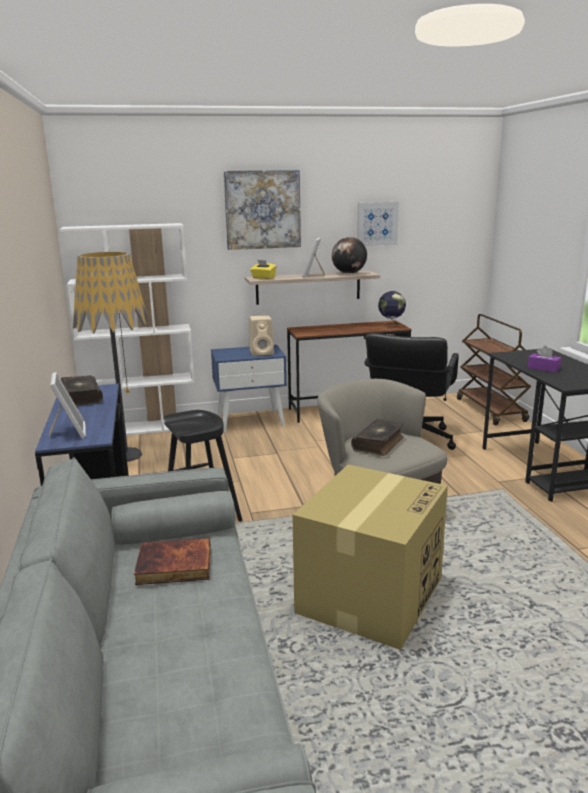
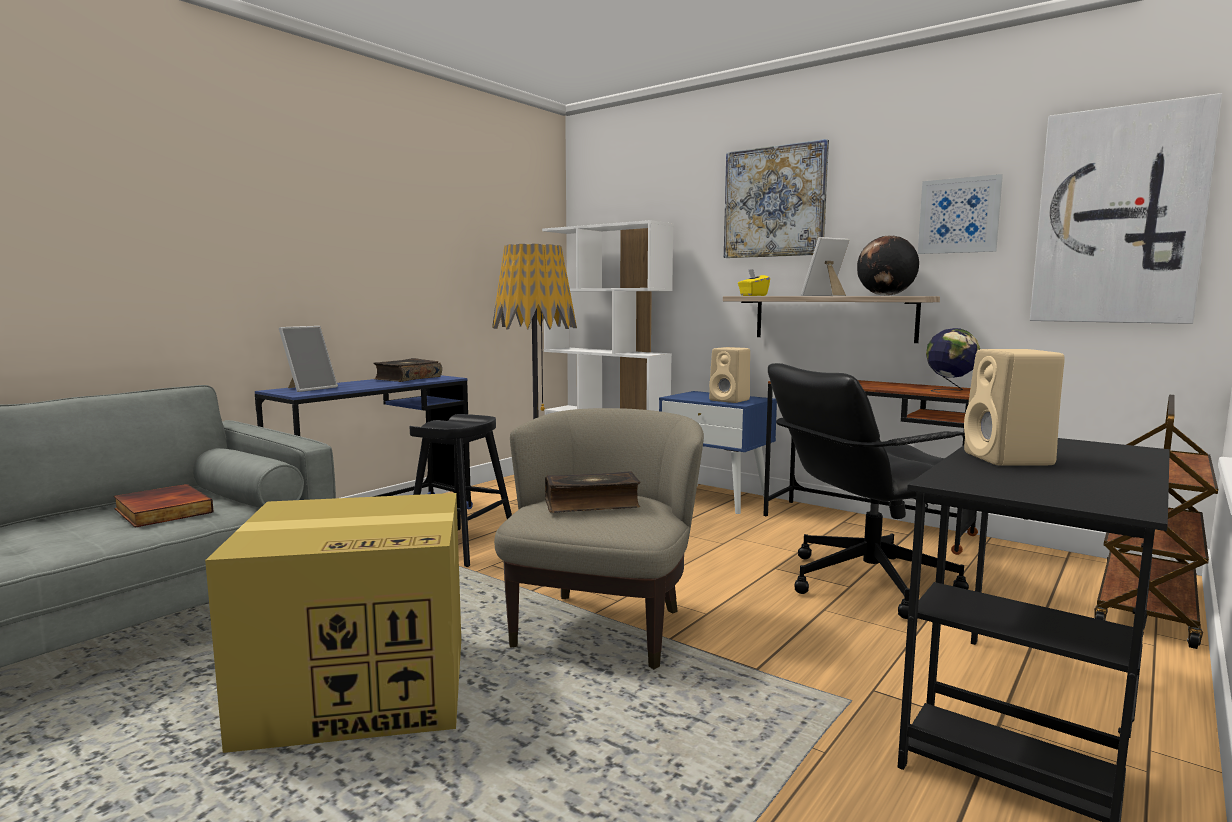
camera: 50 degrees right, 10 degrees down
purple tissue box [527,346,561,372] -> beige speaker [964,349,1065,466]
none -> picture [1030,93,1222,324]

